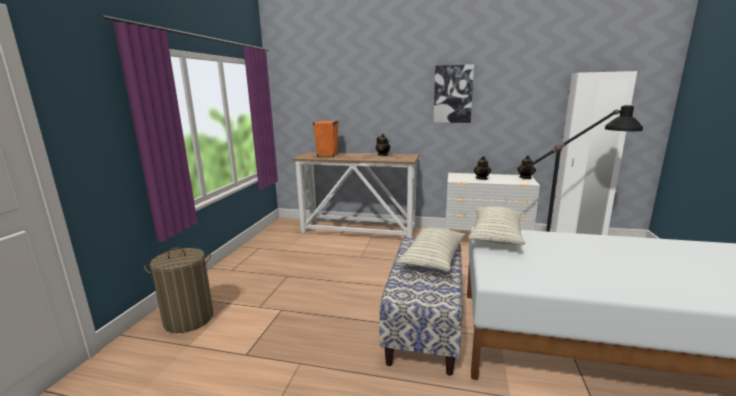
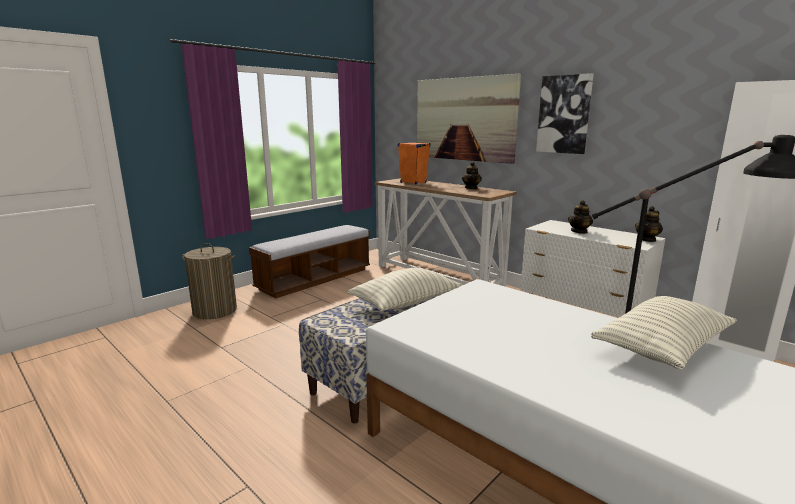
camera: 30 degrees right, 0 degrees up
pillow [468,206,525,245] -> pillow moved to [591,296,737,369]
none -> bench [249,225,370,298]
none -> picture [417,74,521,164]

